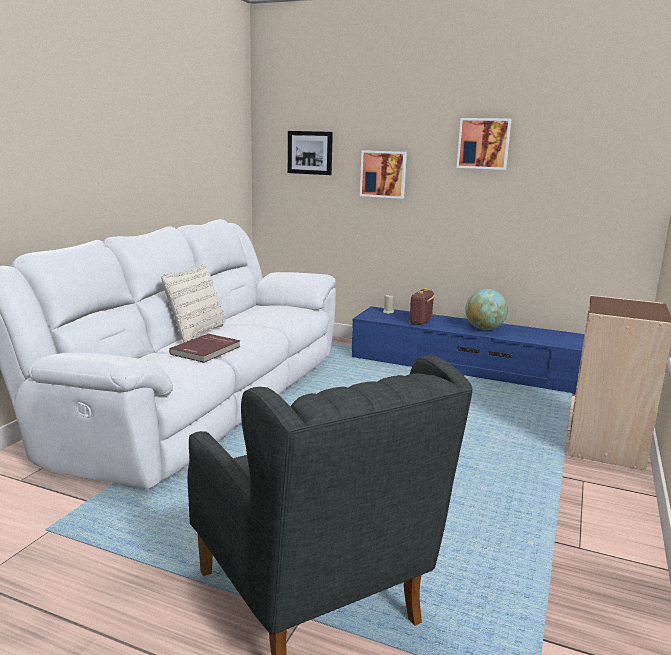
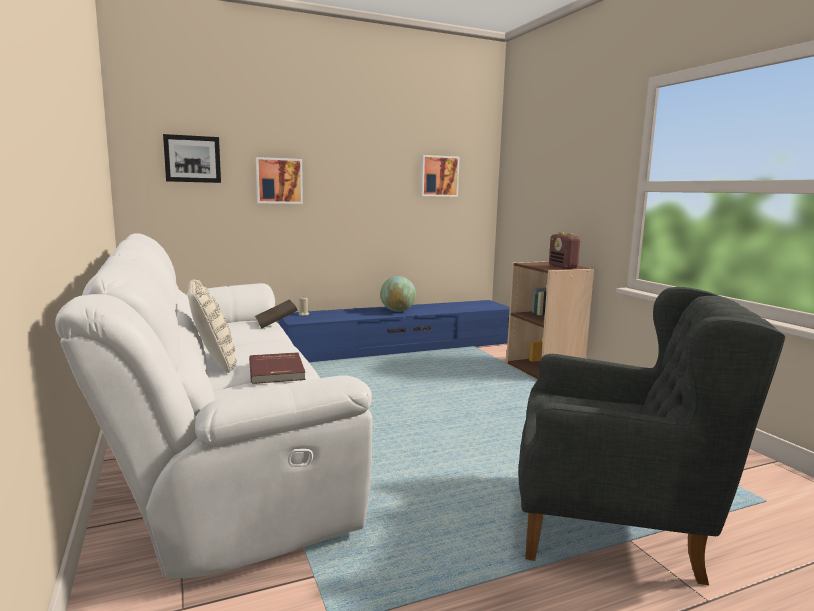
camera: 45 degrees left, 5 degrees down
radio [410,288,435,325] -> radio moved to [549,232,582,269]
picture [457,118,511,170] -> picture moved to [420,155,460,197]
none -> brown book [255,299,298,329]

